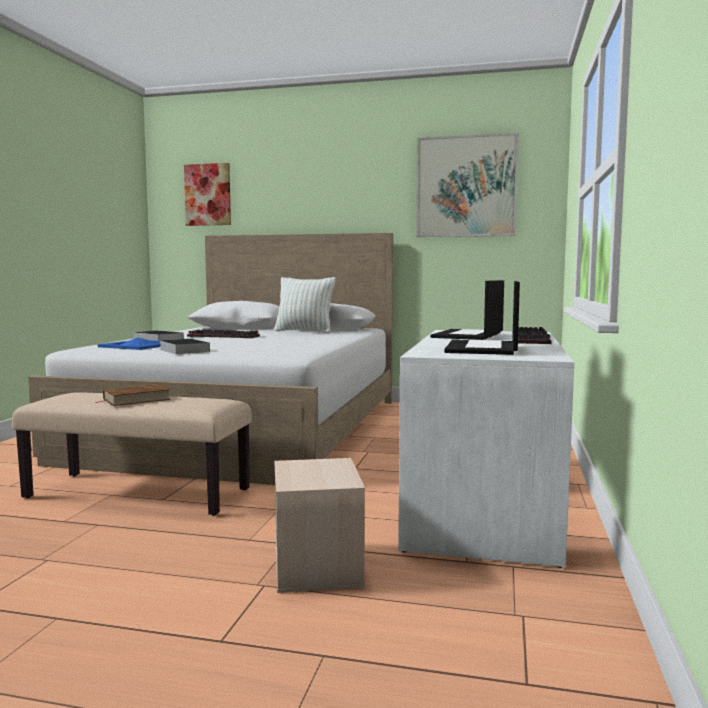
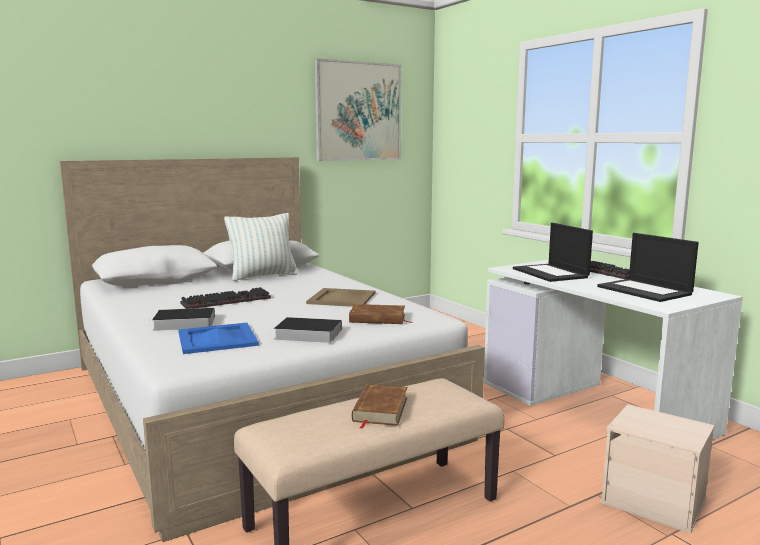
camera: 45 degrees left, 5 degrees up
picture [184,163,231,226] -> none
none -> beige tray [306,288,375,307]
none -> brown book [349,304,412,324]

